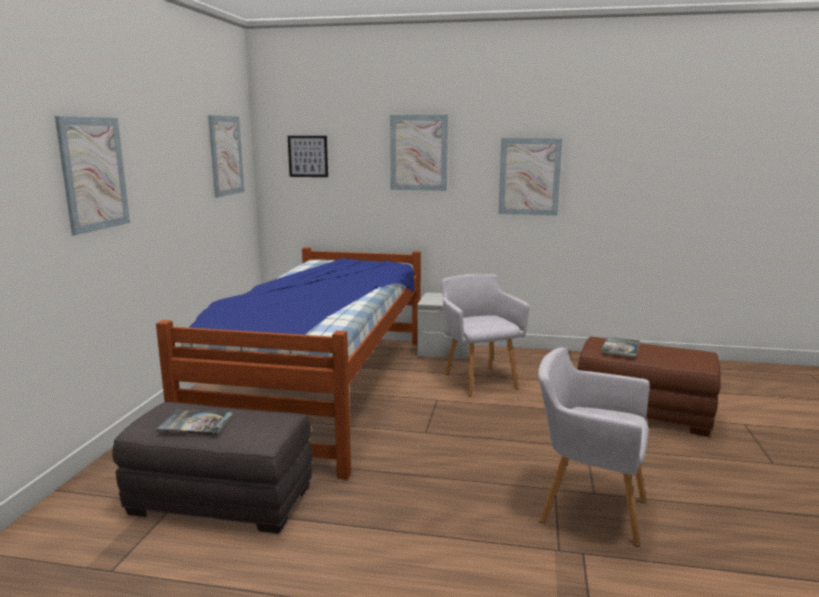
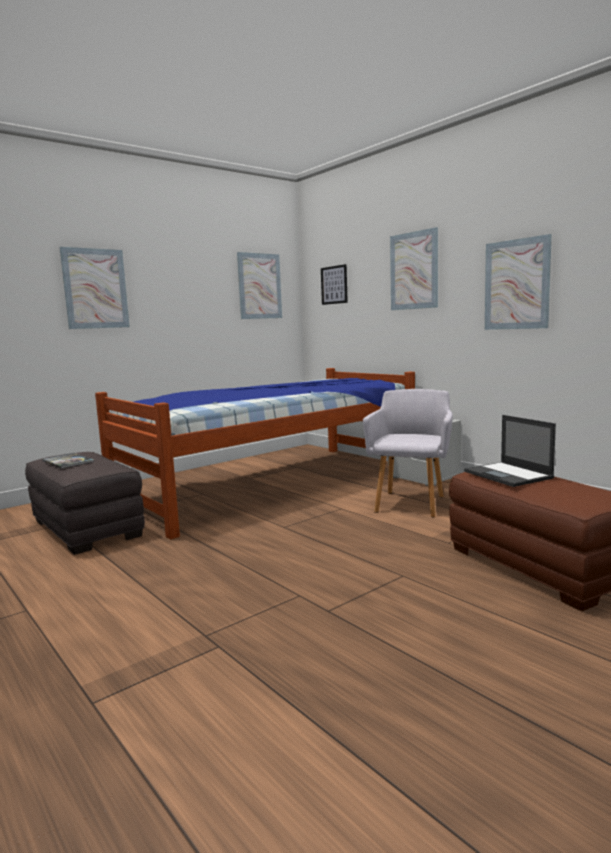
camera: 40 degrees right, 5 degrees down
grey armchair [538,348,650,547] -> none
book [601,337,640,358] -> laptop [464,415,556,487]

